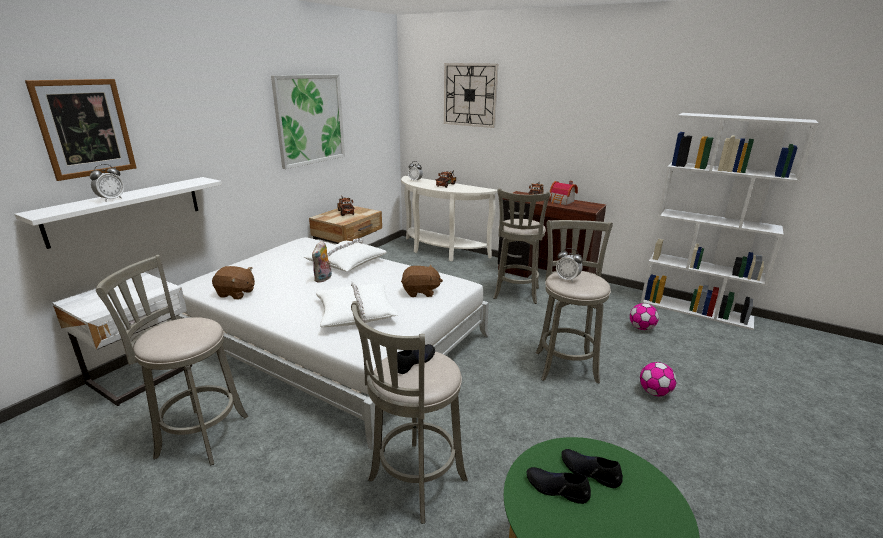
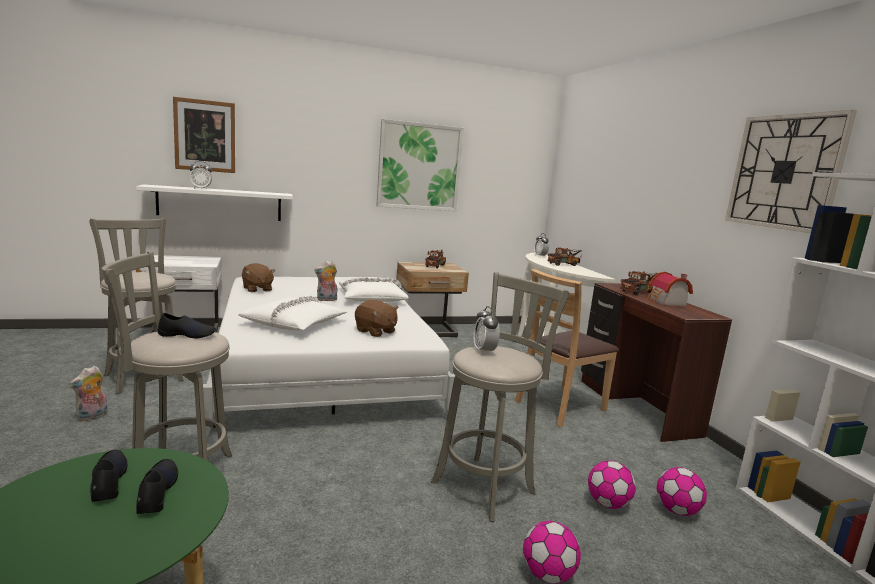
camera: 40 degrees right, 10 degrees down
wall clock [444,63,498,128] -> wall clock moved to [725,110,857,233]
grey stool [493,188,550,304] -> brown chair [515,269,619,427]
none -> plush toy [69,366,107,421]
none -> football [588,461,636,509]

